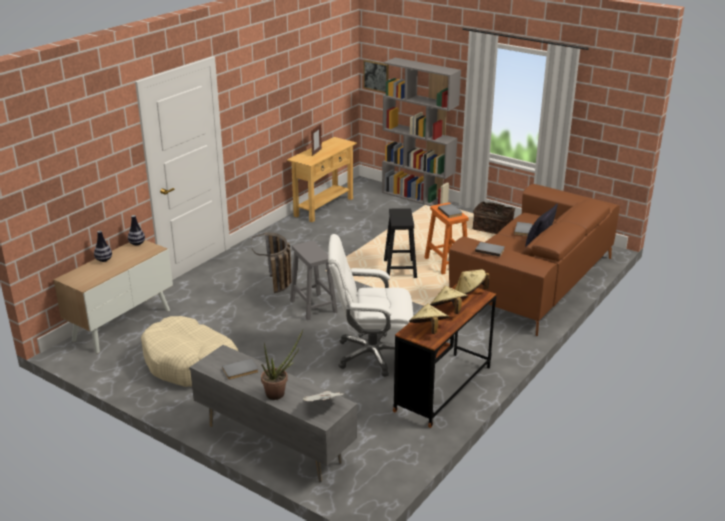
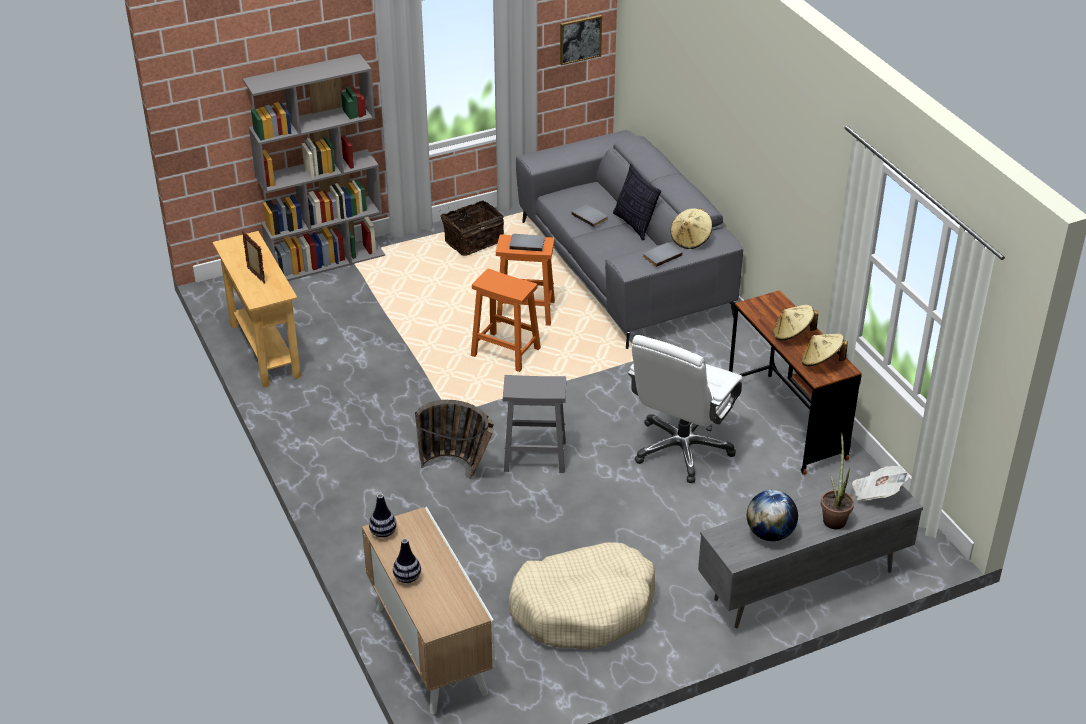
camera: 60 degrees left, 10 degrees up
grey book [222,358,258,380] -> globe [747,490,798,541]
picture [363,60,389,93] -> picture moved to [560,15,602,65]
black stool [384,208,417,278] -> orange stool [471,269,541,372]
brown sofa [449,184,620,336] -> grey sofa [516,130,743,349]
beige hat [455,269,489,294] -> beige hat moved to [671,208,712,249]

